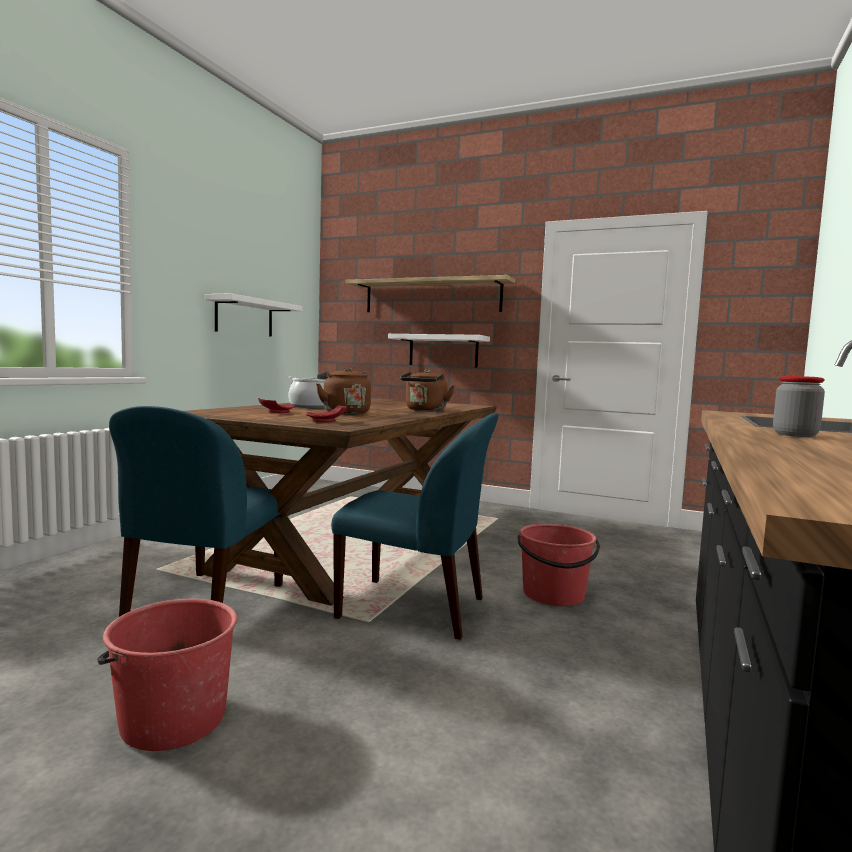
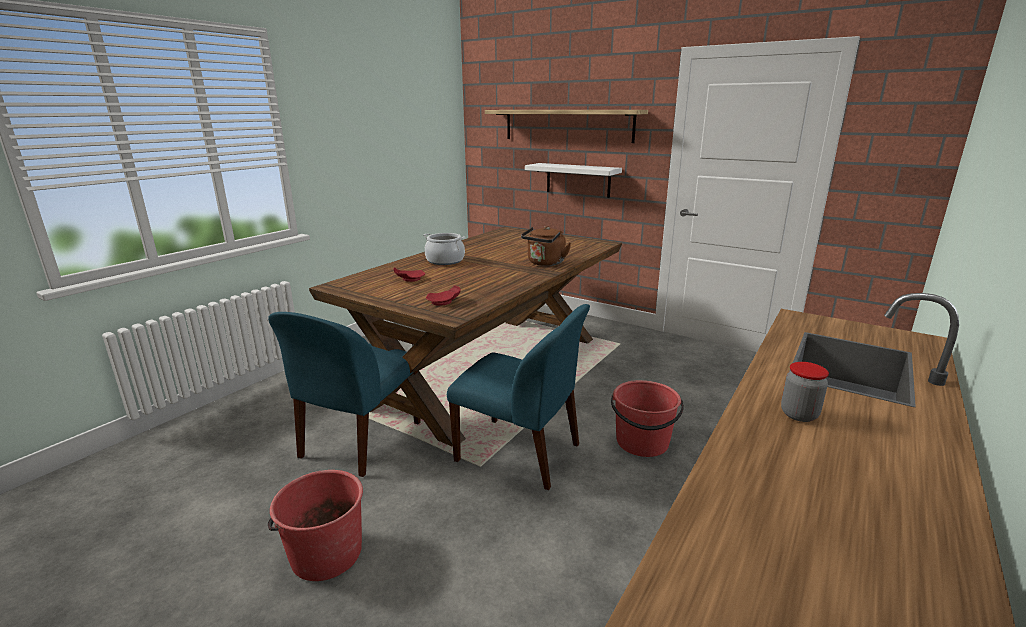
camera: 10 degrees right, 15 degrees up
white shelf [205,293,303,337] -> none
brown kettle [316,367,371,415] -> none

